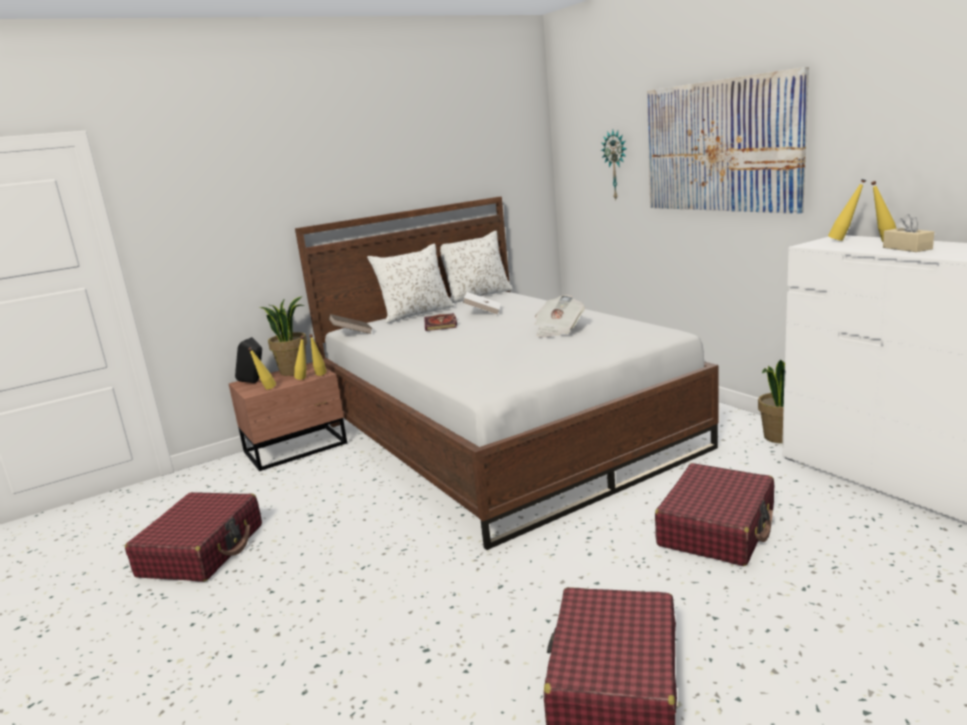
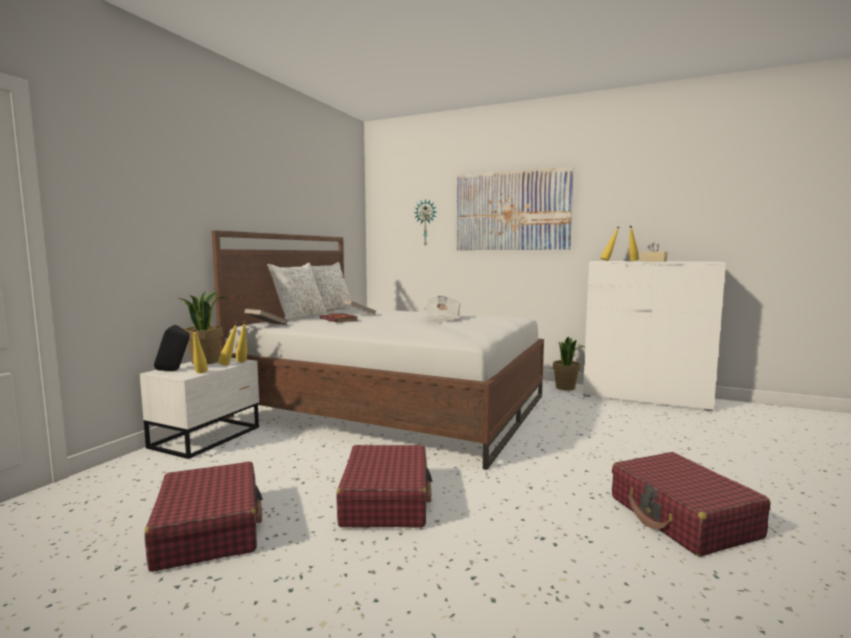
camera: 35 degrees left, 10 degrees down
brown nightstand [229,362,347,471] -> white nightstand [140,356,259,459]
red suitcase [655,463,774,566] -> red suitcase moved to [337,445,432,528]

